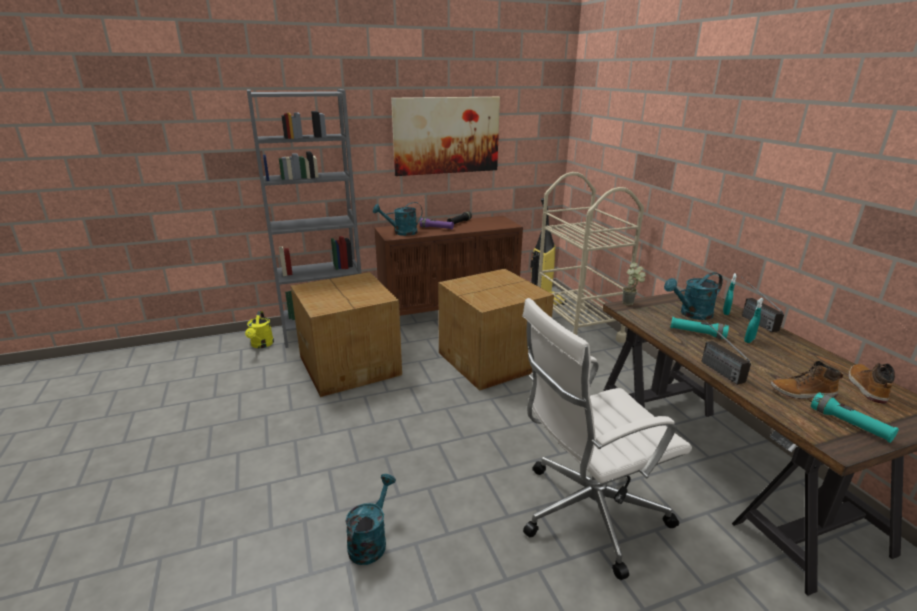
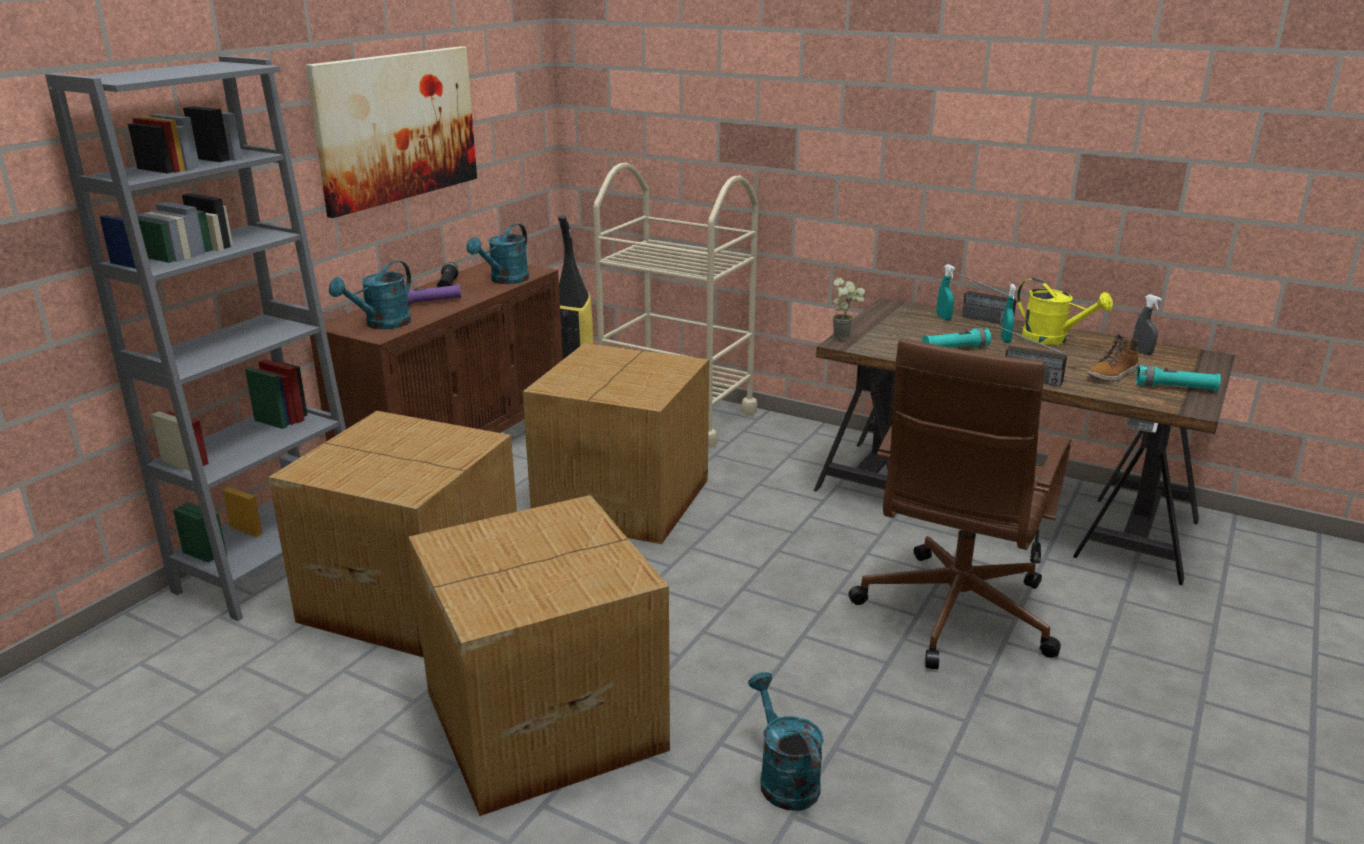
camera: 40 degrees left, 0 degrees up
yellow watering can [245,311,274,348] -> yellow watering can moved to [1017,278,1113,345]
white office chair [522,298,692,580] -> brown office chair [848,338,1072,669]
turquoise watering can [664,272,723,320] -> turquoise watering can moved to [466,224,529,284]
boot [848,363,895,404] -> grey spray bottle [1133,294,1162,355]
none -> cardboard box [409,495,670,816]

